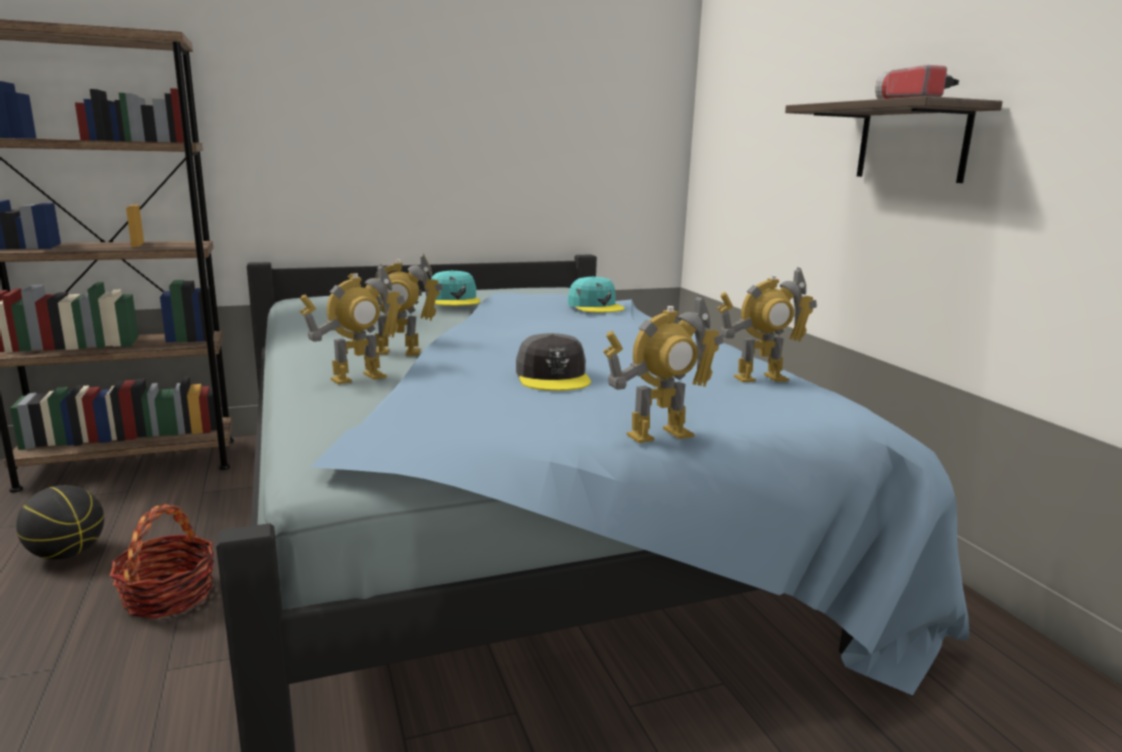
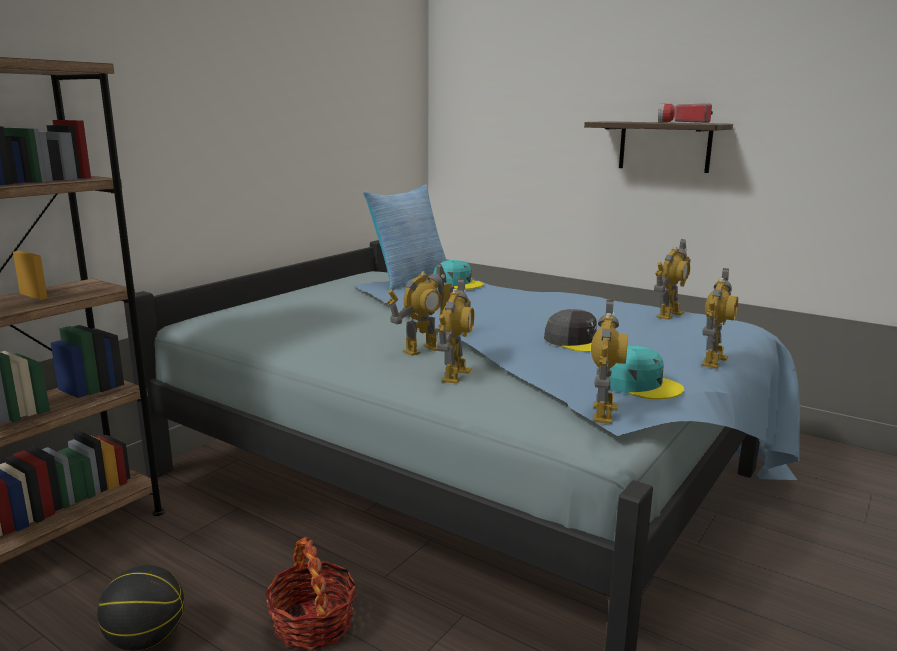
camera: 35 degrees left, 0 degrees up
turquoise cap [431,270,481,306] -> turquoise cap moved to [610,346,684,399]
none -> pillow [363,184,447,290]
none -> toy robot [591,300,628,424]

